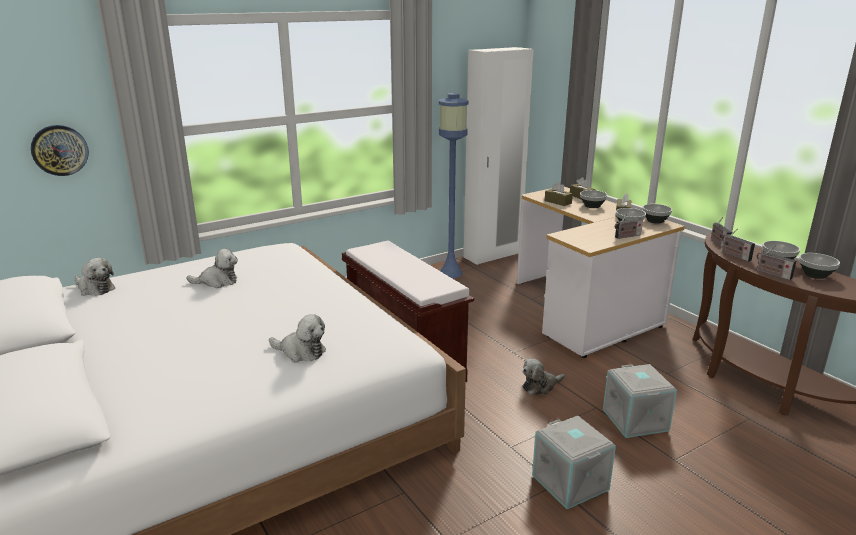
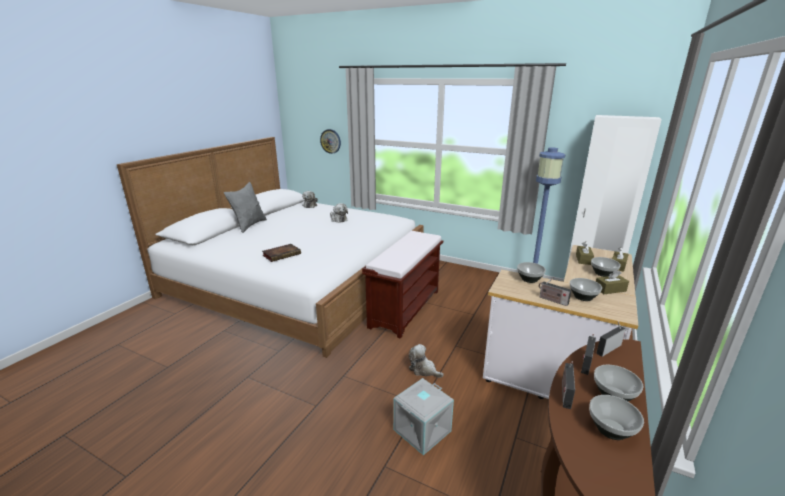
camera: 60 degrees right, 0 degrees up
plush toy [269,314,326,362] -> book [262,244,301,262]
grey storage box [532,416,616,509] -> none
bowl [642,204,672,224] -> bowl moved to [517,262,546,283]
none -> grey pillow [224,182,267,233]

